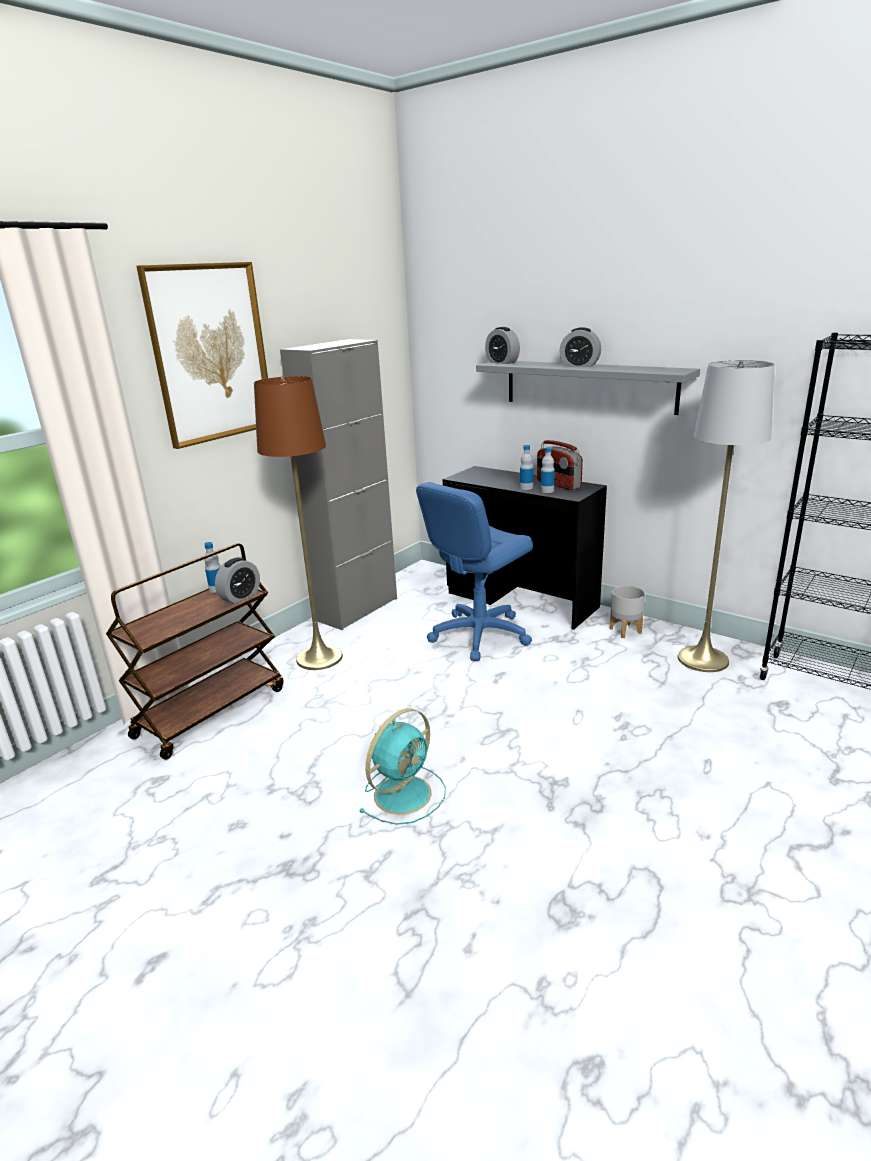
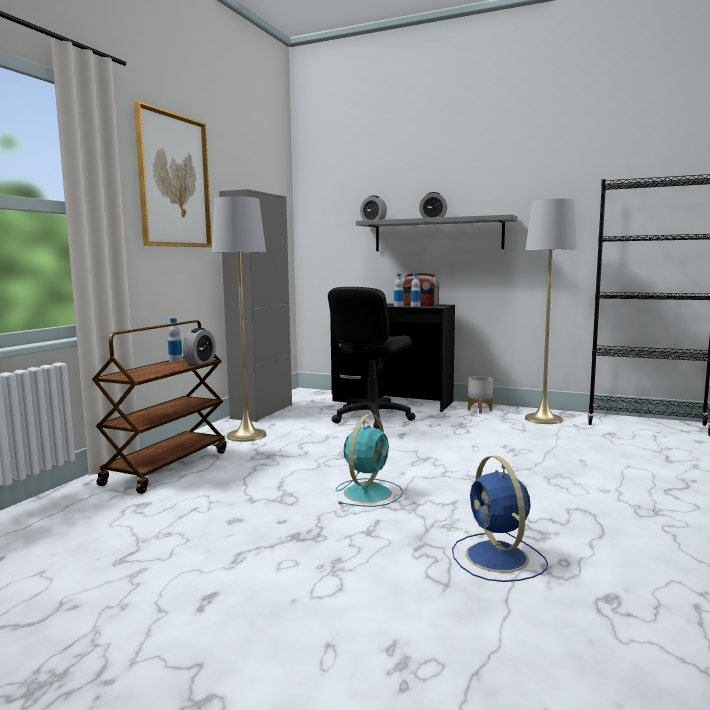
camera: 15 degrees left, 15 degrees down
brown floor lamp [254,376,343,670] -> grey floor lamp [212,196,267,442]
blue office chair [416,482,533,661] -> black office chair [328,287,415,429]
none -> blue fan [452,456,548,582]

